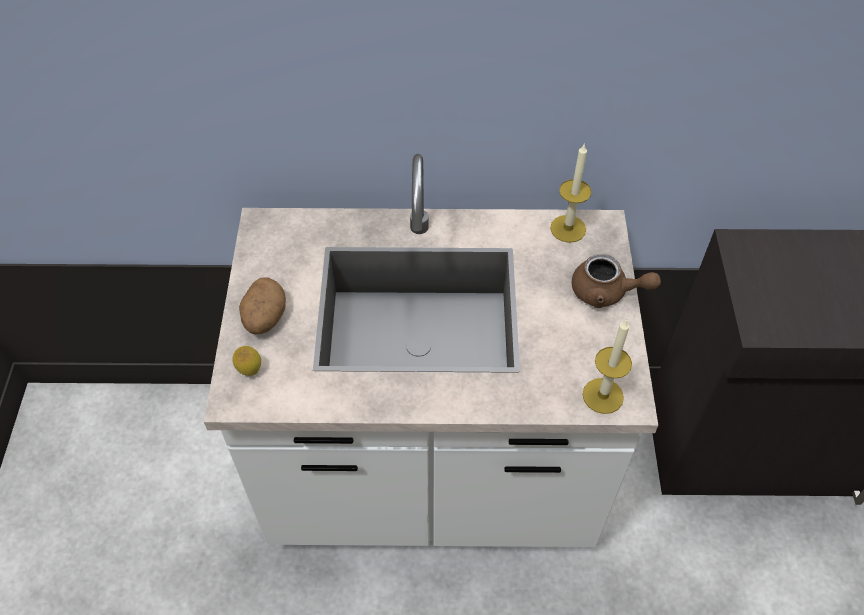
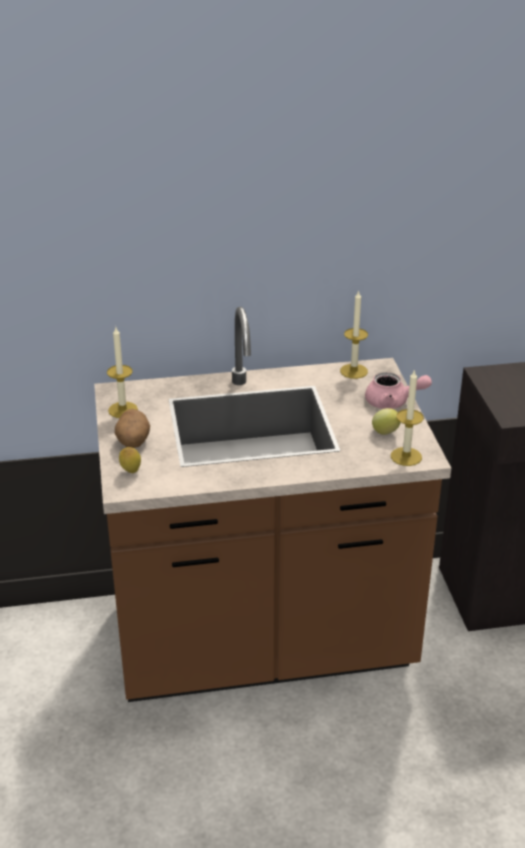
camera: 10 degrees left, 20 degrees down
white counter [204,154,658,547] -> brown counter [94,307,451,702]
brown teapot [572,254,661,308] -> pink teapot [365,372,432,409]
none -> candle [107,327,138,418]
none -> lemon [372,408,401,435]

